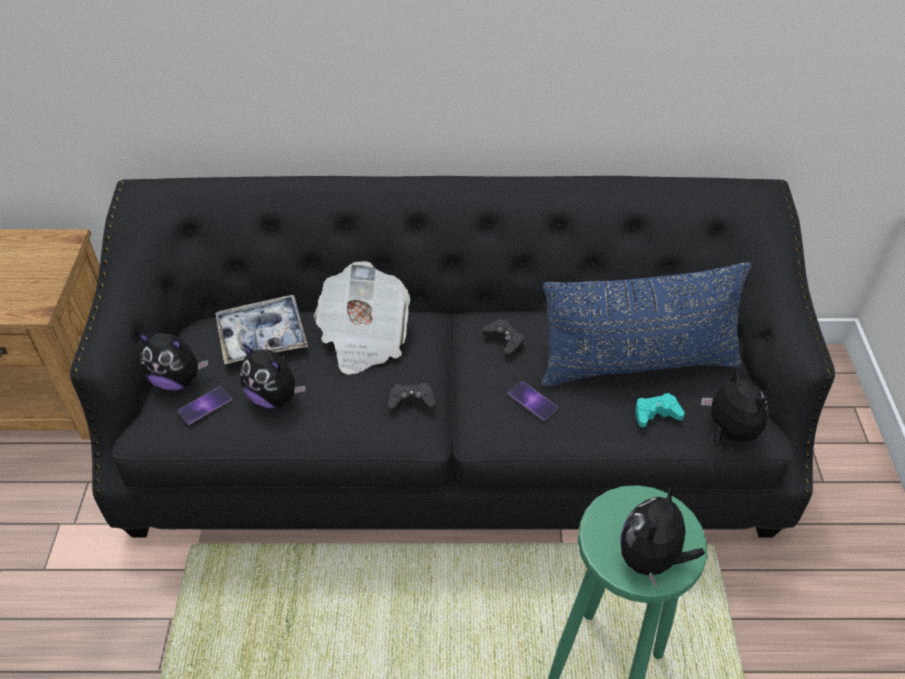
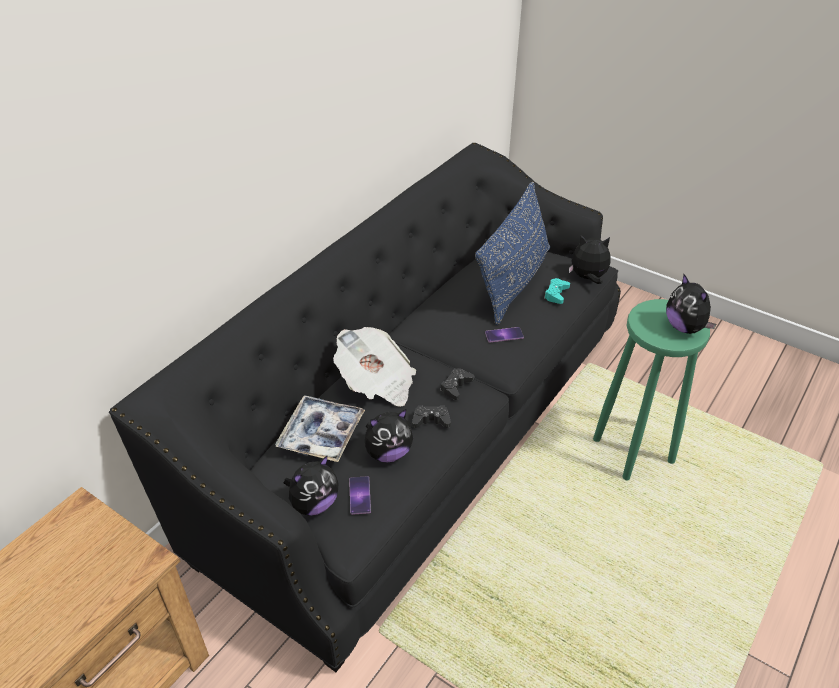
camera: 55 degrees left, 5 degrees down
black game controller [483,319,525,358] -> black game controller moved to [412,406,451,428]

